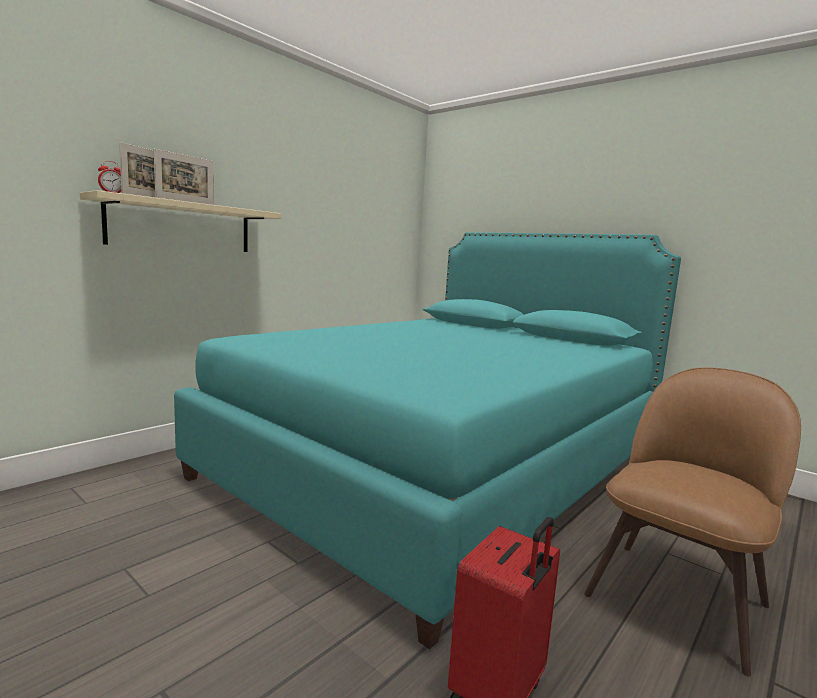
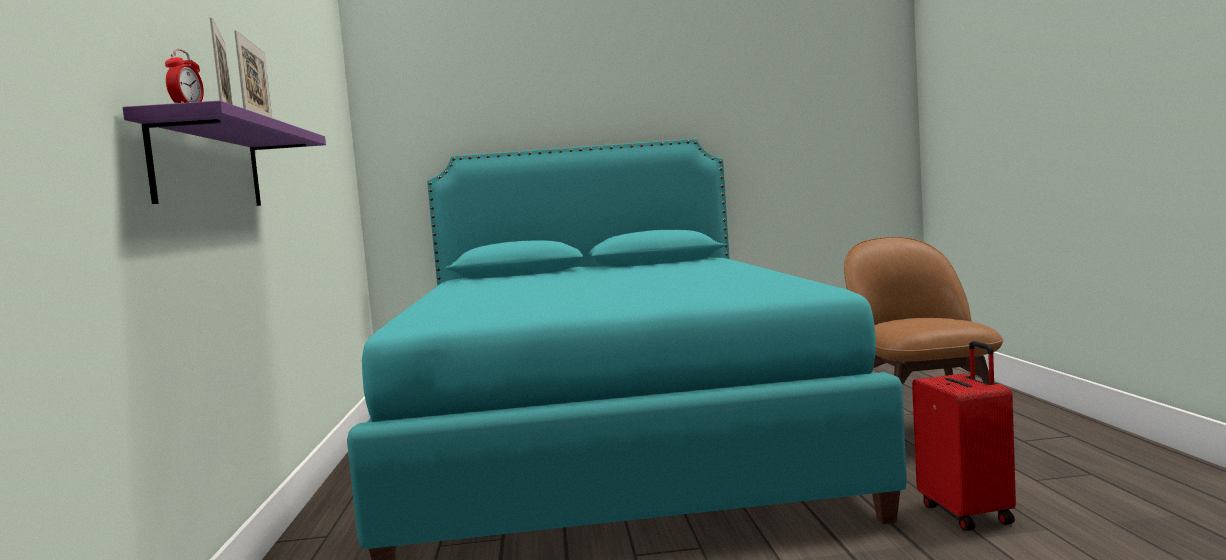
camera: 45 degrees left, 5 degrees down
beige shelf [80,190,282,252] -> purple shelf [123,100,326,206]

